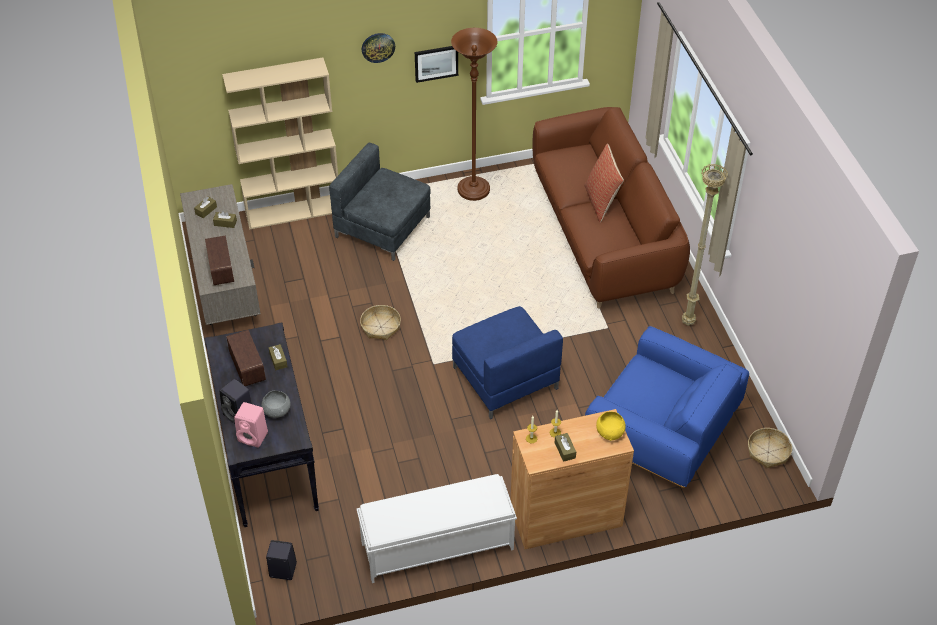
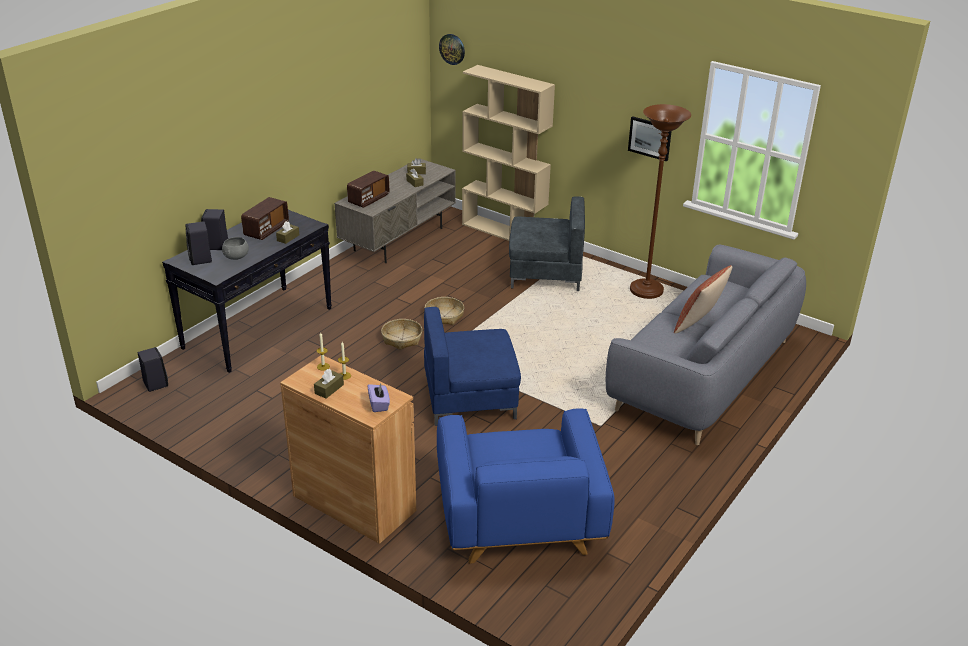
camera: 50 degrees right, 15 degrees down
pink speaker [234,402,268,448] -> black speaker [186,221,212,265]
grey armchair [329,143,431,261] -> grey armchair turned 105 degrees clockwise [509,196,585,291]
white bench [356,474,517,583] -> none
wall clock [362,33,395,63] -> wall clock moved to [439,34,465,65]
blue armchair [452,306,563,419] -> blue armchair turned 60 degrees clockwise [424,307,521,426]
brown sofa [532,107,690,308] -> grey sofa [606,245,806,445]
yellow bowl [596,411,626,441] -> purple tissue box [368,384,390,412]
beige floor lamp [682,164,728,326] -> none
basket [748,428,792,468] -> basket moved to [381,319,423,350]

